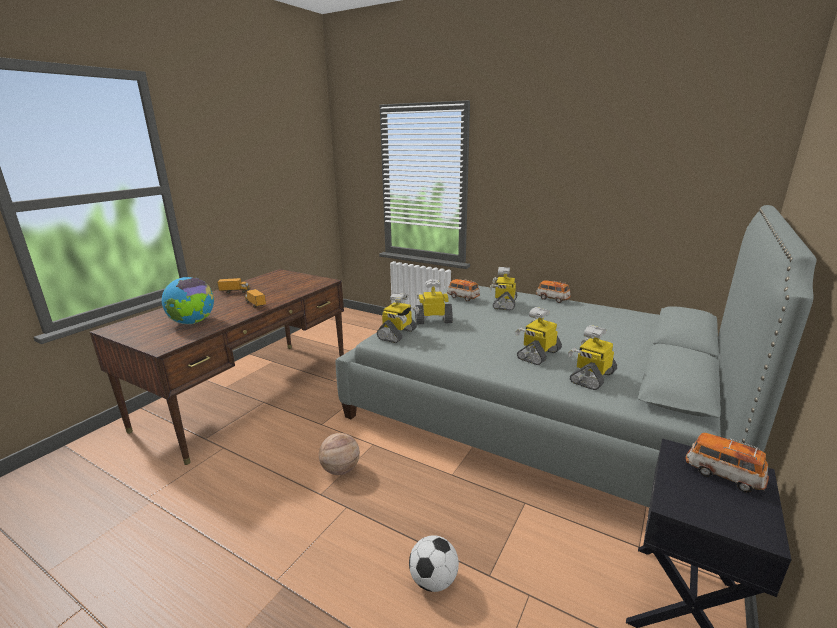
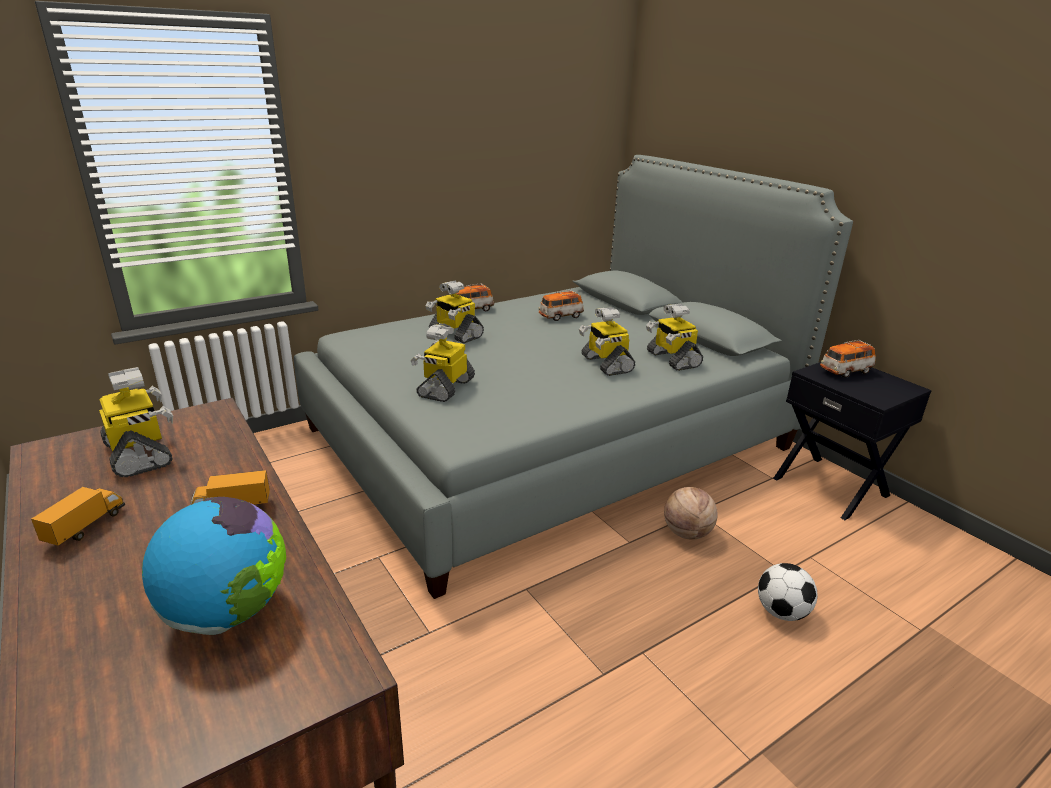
camera: 65 degrees left, 5 degrees up
basketball [319,433,360,475] -> basketball moved to [664,487,718,540]
toy robot [377,292,420,343] -> toy robot moved to [99,367,173,477]
toy car [447,279,480,302] -> toy car moved to [538,290,584,321]

